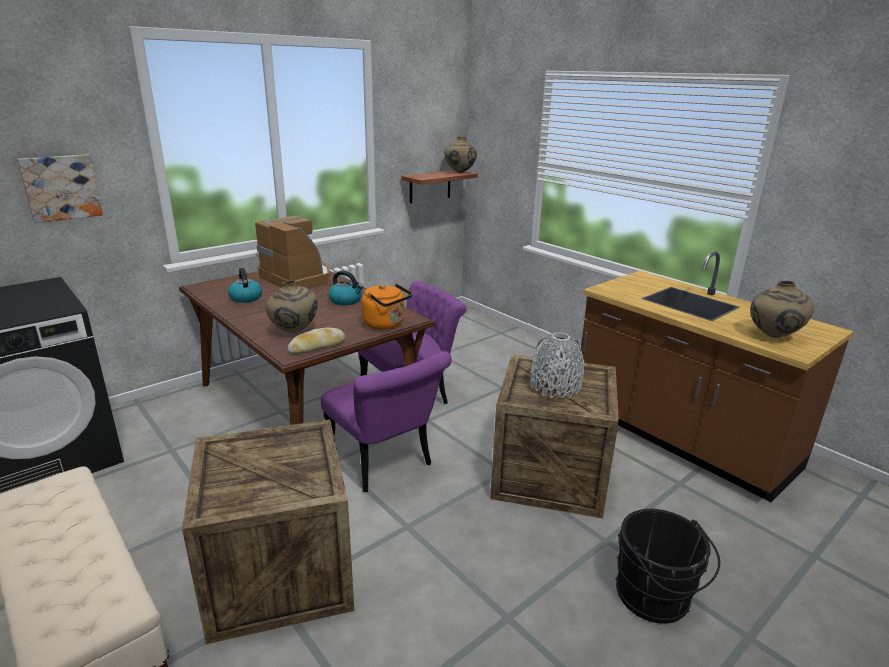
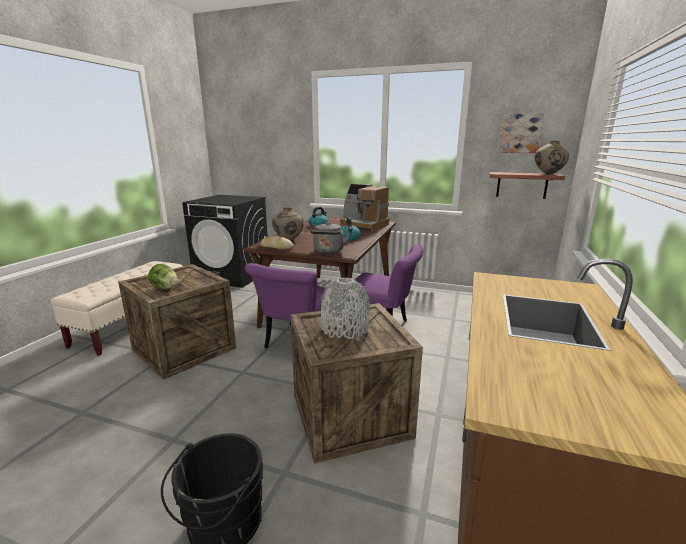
camera: 60 degrees right, 5 degrees down
picture [17,154,103,223] -> picture moved to [498,113,544,153]
coffee machine [255,216,330,289] -> coffee machine turned 105 degrees clockwise [340,184,389,232]
orange kettle [361,283,412,329] -> grey kettle [310,222,350,254]
beige vase [750,280,814,338] -> none
none -> lettuce [148,264,178,290]

